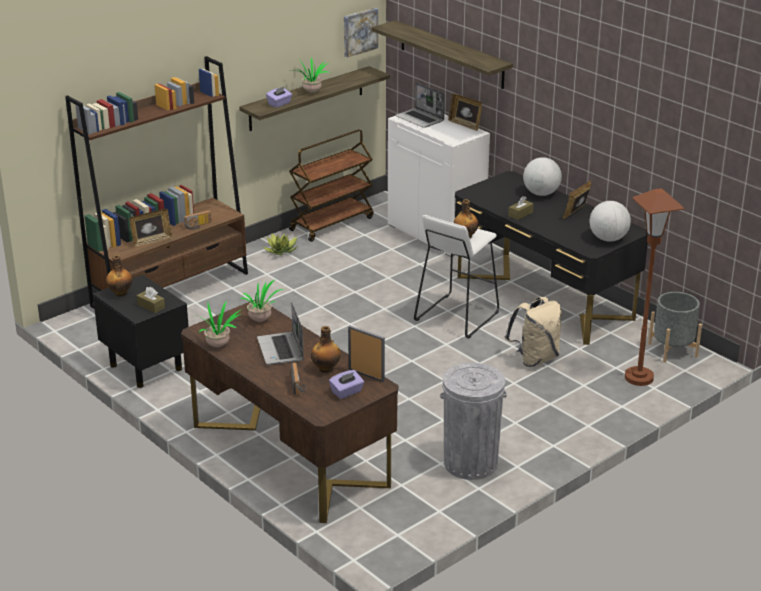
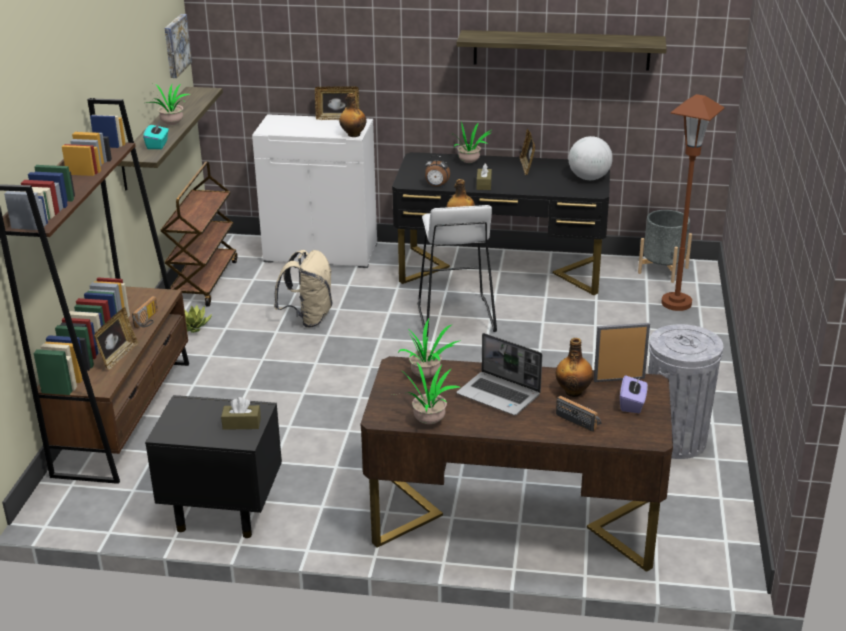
camera: 40 degrees left, 0 degrees up
bottle [106,255,132,296] -> bottle moved to [339,93,366,137]
purple tissue box [266,86,292,108] -> turquoise tissue box [143,122,169,149]
shelf [372,20,513,89] -> shelf moved to [457,30,667,70]
laptop [395,83,445,128] -> none
beige backpack [505,297,562,367] -> beige backpack moved to [274,250,332,328]
globe [523,157,562,196] -> potted plant [451,123,491,163]
none -> alarm clock [425,155,450,187]

